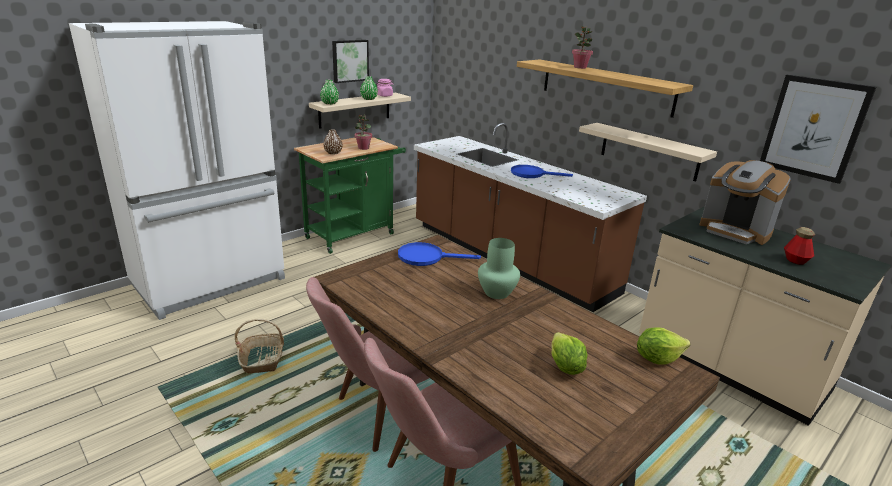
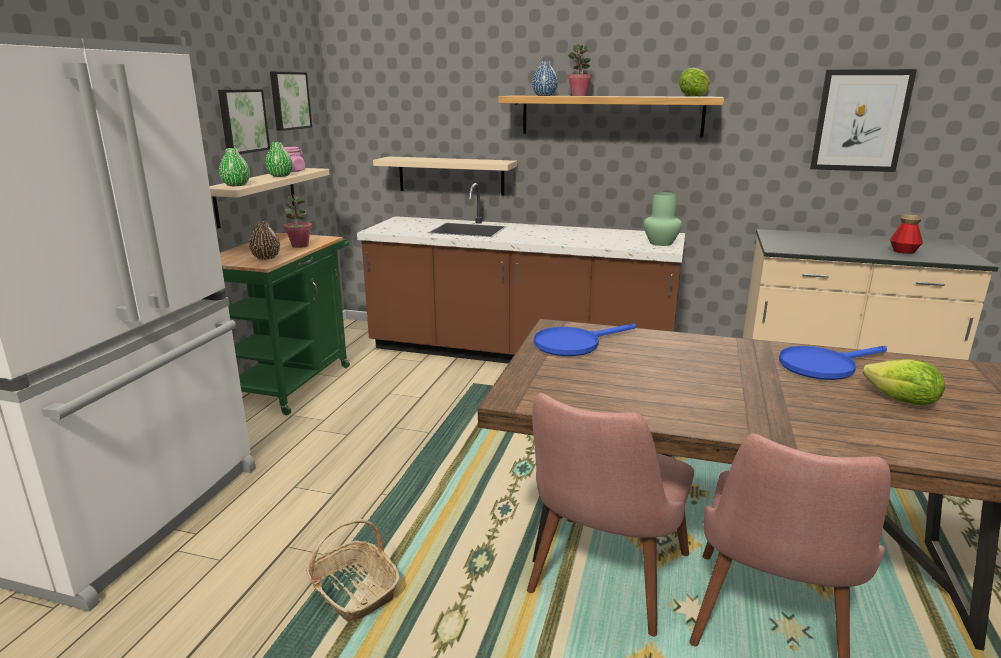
camera: 30 degrees left, 5 degrees down
green vase [478,238,520,299] -> green vase moved to [644,192,682,246]
blue frying pan [511,165,573,178] -> blue frying pan moved to [779,346,887,380]
beige shelf [579,123,717,181] -> beige shelf moved to [373,156,517,196]
lettuce [637,327,690,365] -> lettuce moved to [679,68,710,97]
coffee machine [699,160,791,245] -> none
none -> picture [270,72,312,131]
none -> blue vase [532,61,558,96]

